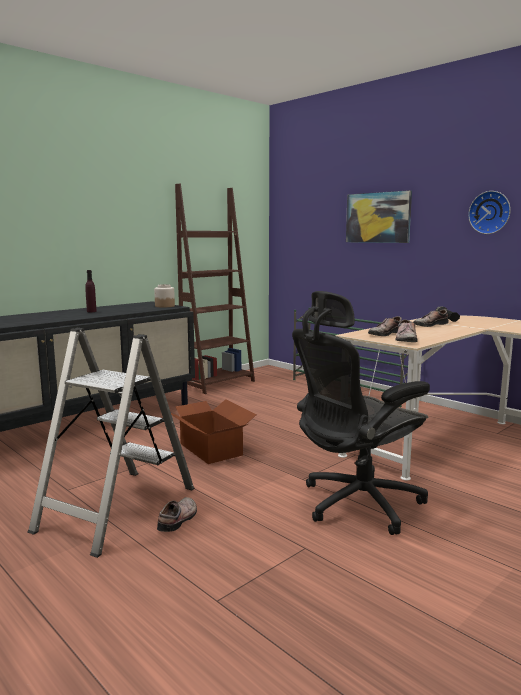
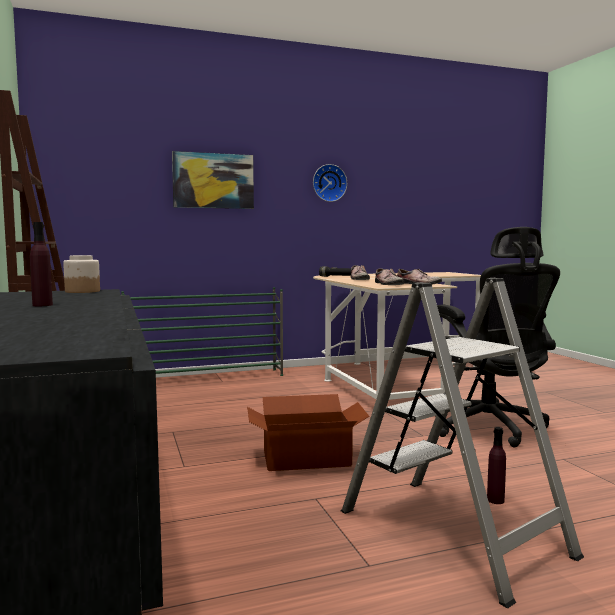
camera: 65 degrees left, 5 degrees down
shoe [157,497,197,532] -> purple bottle [487,427,506,504]

